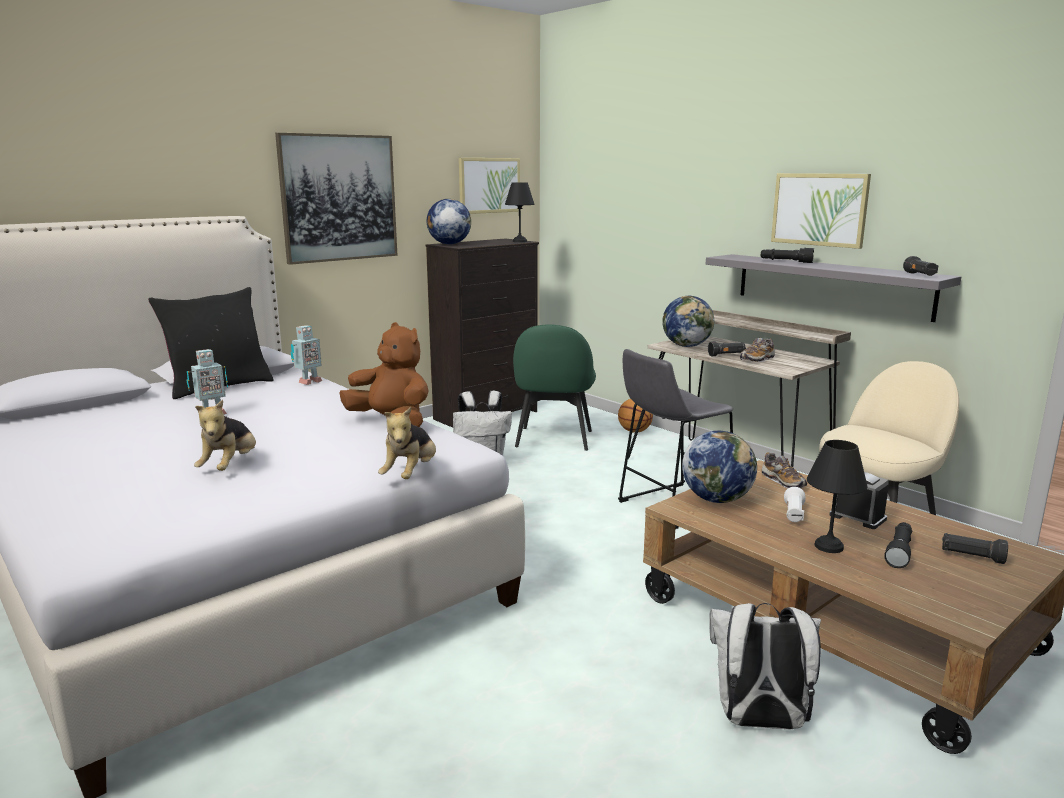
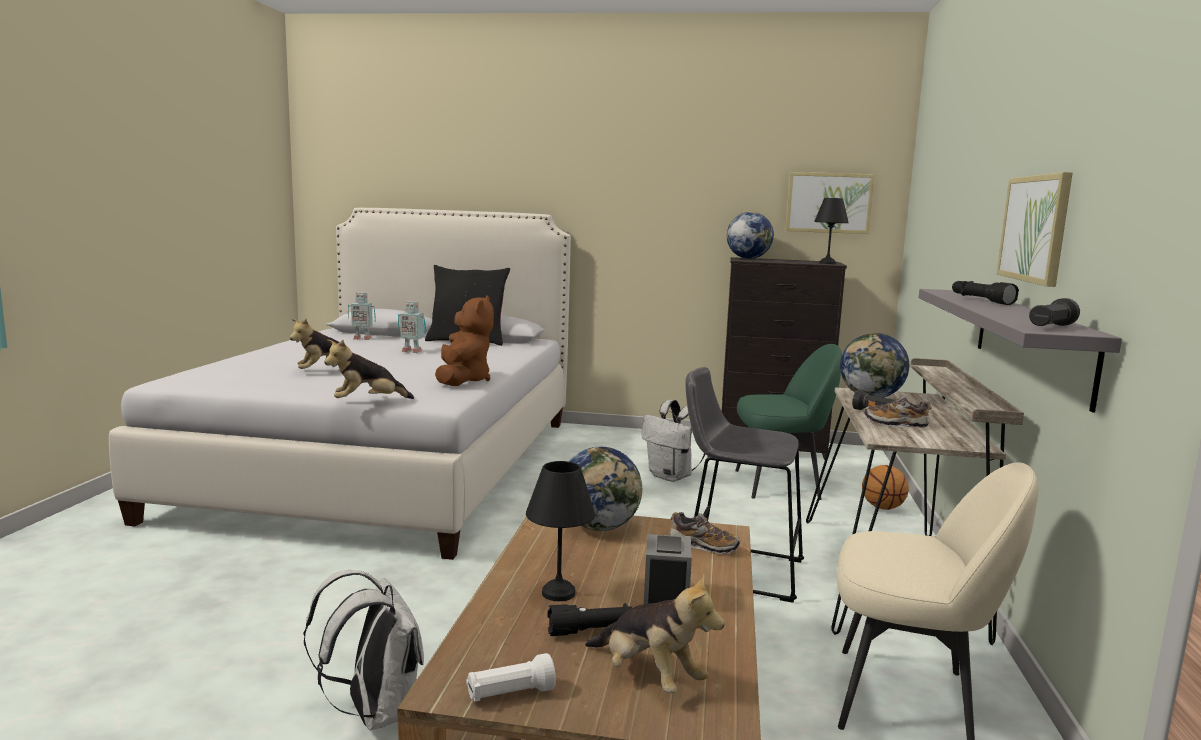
camera: 50 degrees right, 5 degrees down
picture [275,133,397,265] -> none
toy robot [291,325,322,385] -> toy robot moved to [348,292,376,340]
green chair [513,324,596,451] -> green chair turned 150 degrees counterclockwise [735,344,842,500]
shoe [762,452,807,488] -> shoe turned 90 degrees counterclockwise [670,512,740,554]
white flashlight [784,487,806,522] -> white flashlight moved to [466,653,556,702]
black flashlight [942,533,1008,564] -> plush toy [585,574,725,693]

